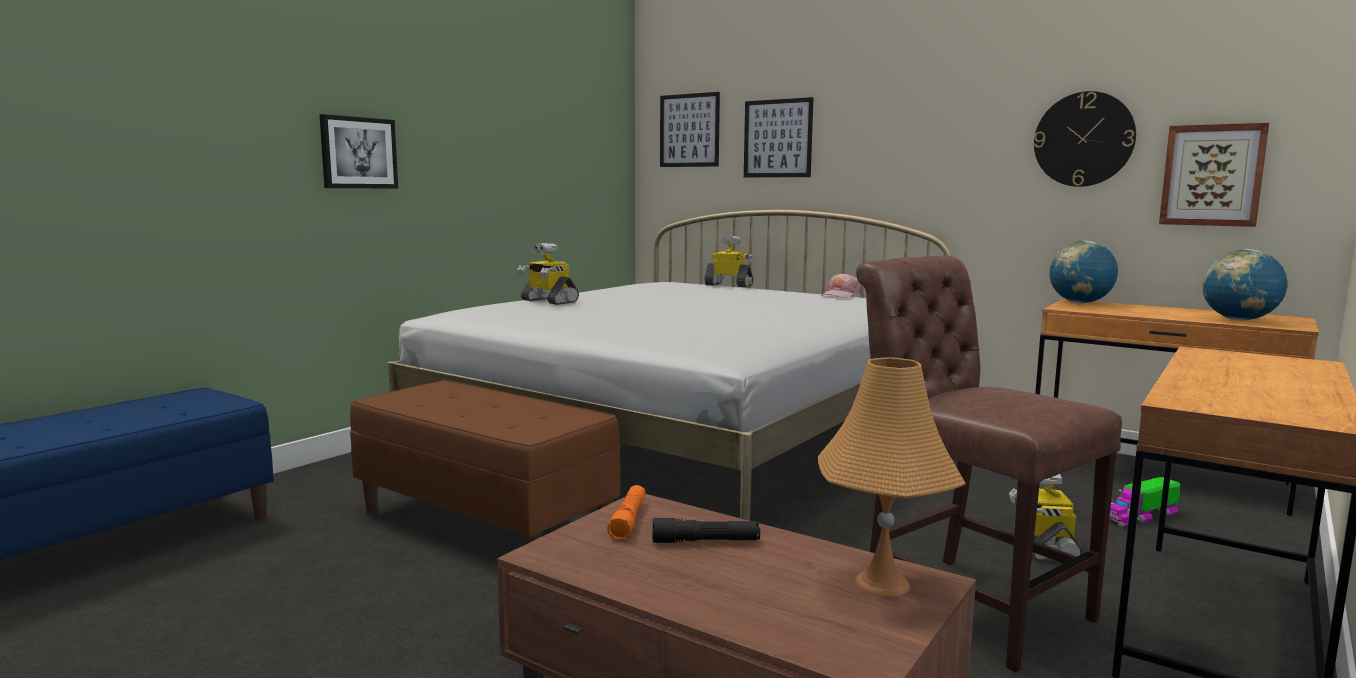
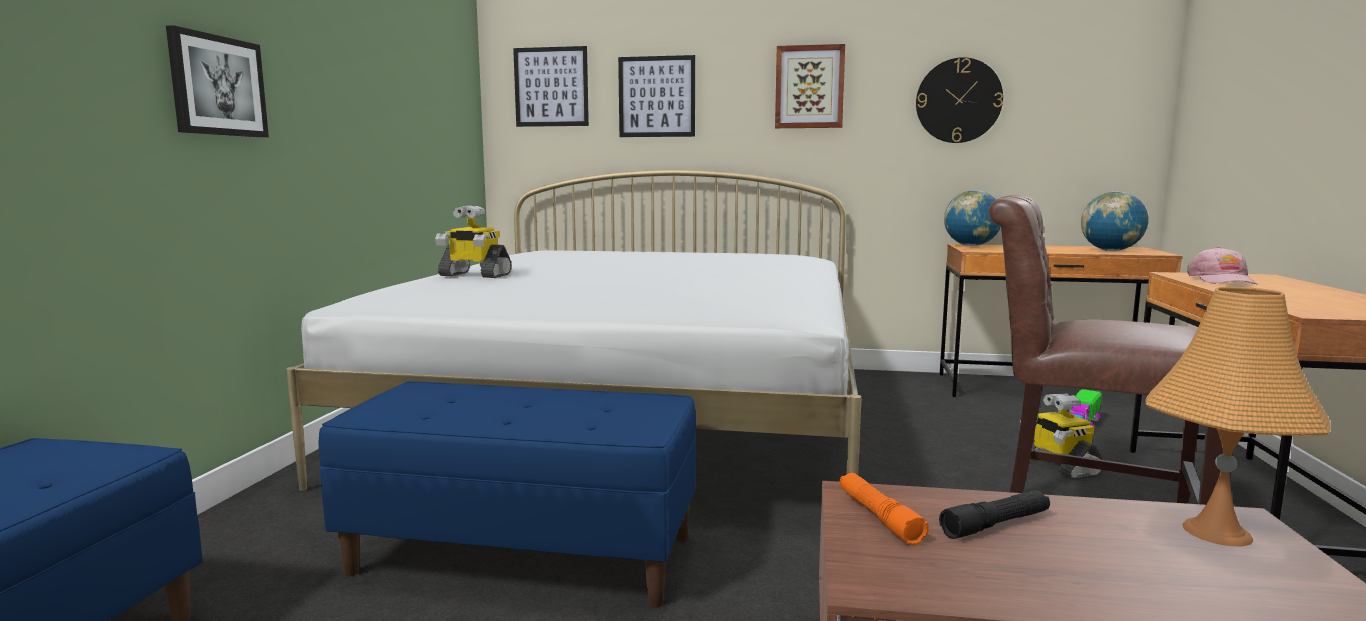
camera: 25 degrees left, 0 degrees up
brown bench [350,380,620,545] -> blue bench [318,381,696,608]
toy robot [704,236,753,287] -> none
pink cap [822,273,862,298] -> pink cap moved to [1187,247,1257,284]
picture [1159,123,1269,227] -> picture moved to [775,44,845,128]

